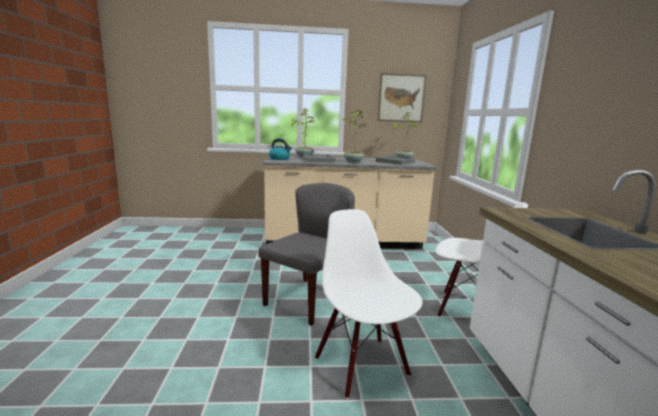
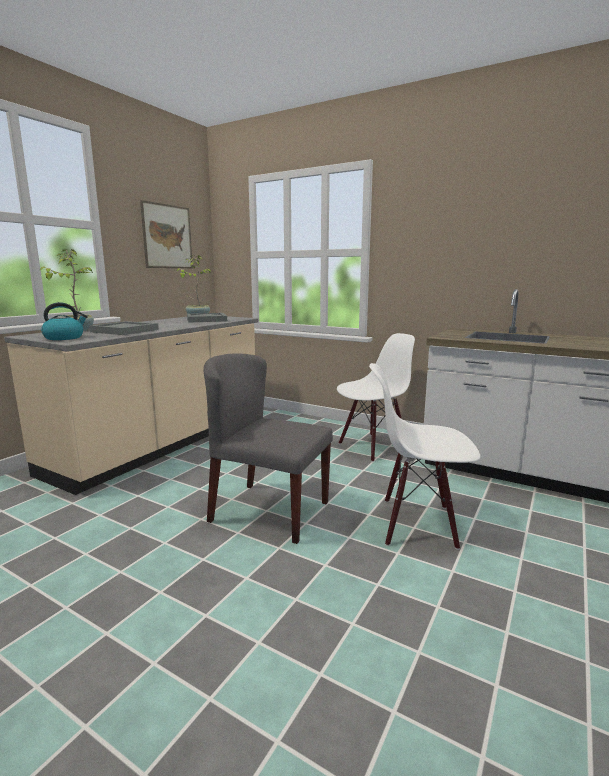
camera: 55 degrees left, 0 degrees up
grey chair [258,183,355,326] -> grey chair turned 45 degrees counterclockwise [204,353,333,544]
potted plant [342,110,368,163] -> none

